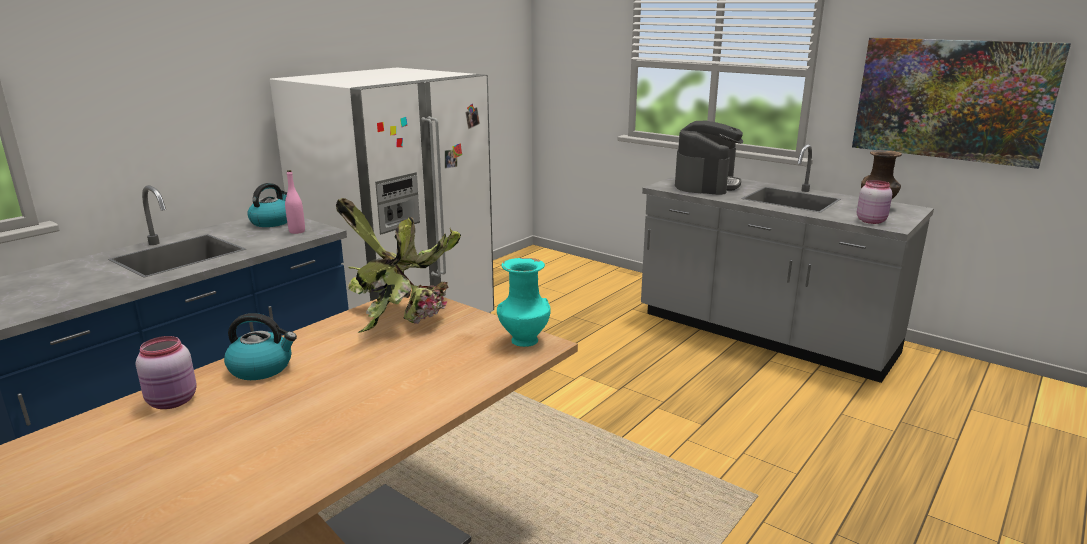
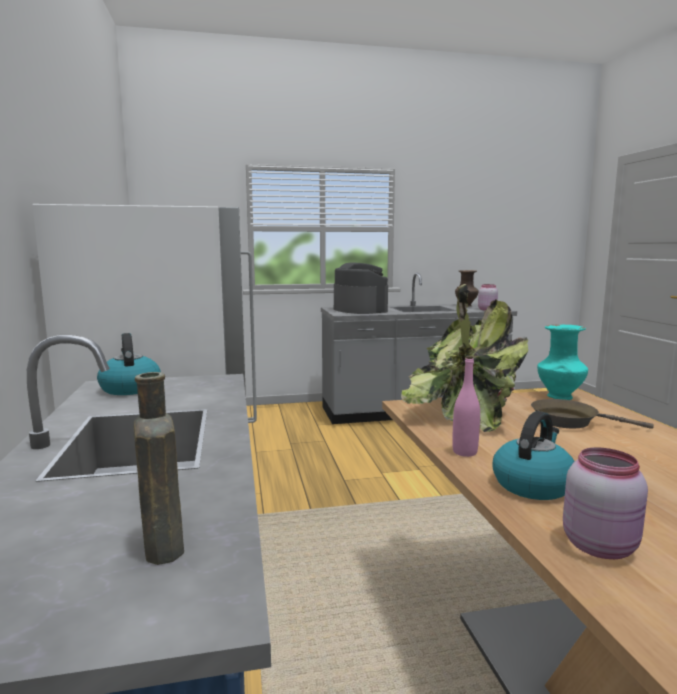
camera: 50 degrees left, 10 degrees down
pink bottle [285,170,305,234] -> pink bottle moved to [452,356,480,457]
picture [852,38,1071,169] -> none
none -> brown bottle [134,372,184,565]
none -> brown frying pan [531,399,654,429]

